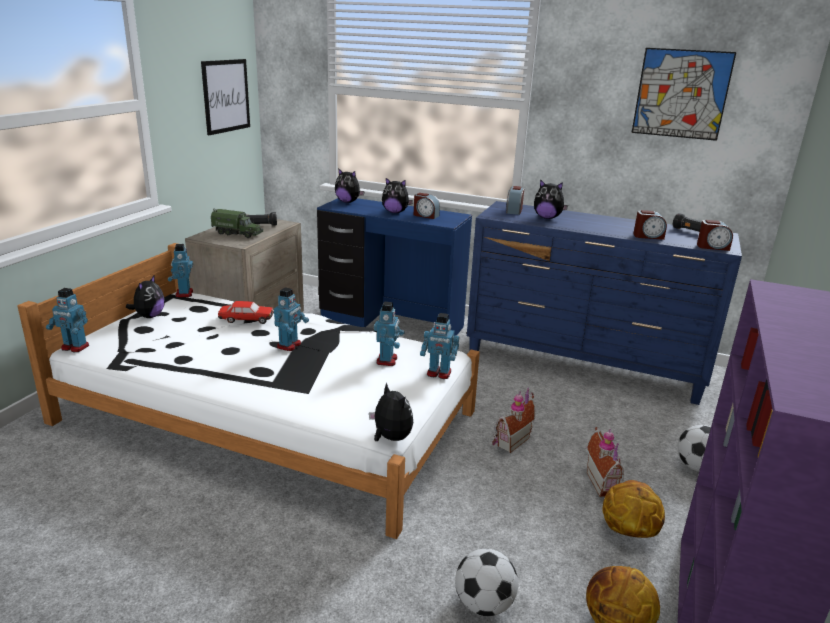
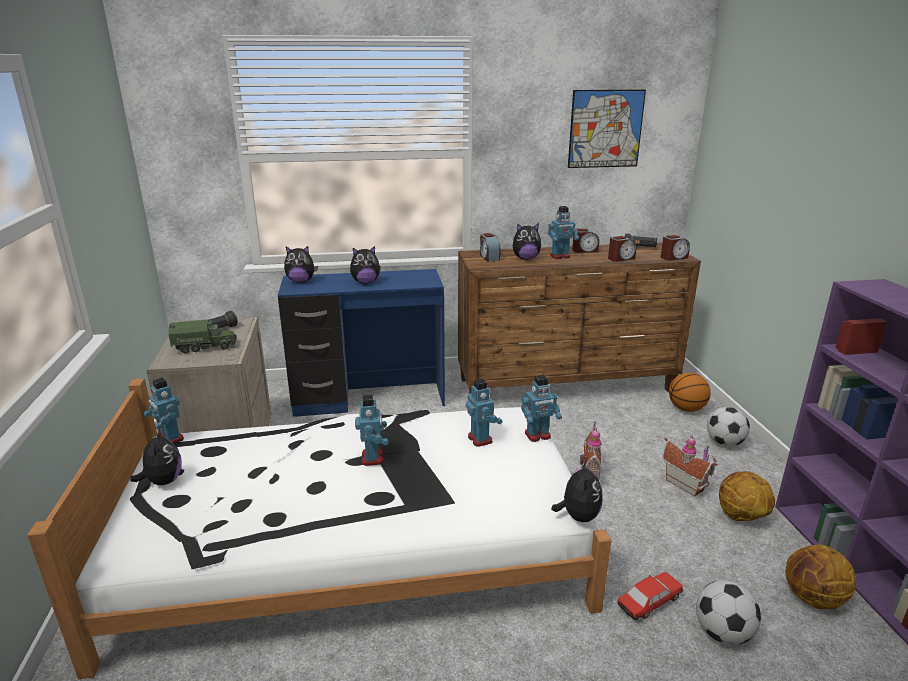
camera: 30 degrees left, 0 degrees up
toy robot [46,288,89,352] -> toy robot moved to [548,206,579,259]
picture [201,59,250,135] -> none
toy car [218,301,273,324] -> toy car moved to [617,572,683,620]
plush toy [369,382,413,441] -> plush toy turned 75 degrees clockwise [551,459,603,522]
alarm clock [414,193,440,219] -> alarm clock moved to [572,229,599,253]
blue dresser [467,201,742,405] -> brown dresser [458,242,701,394]
none -> basketball [669,373,711,412]

